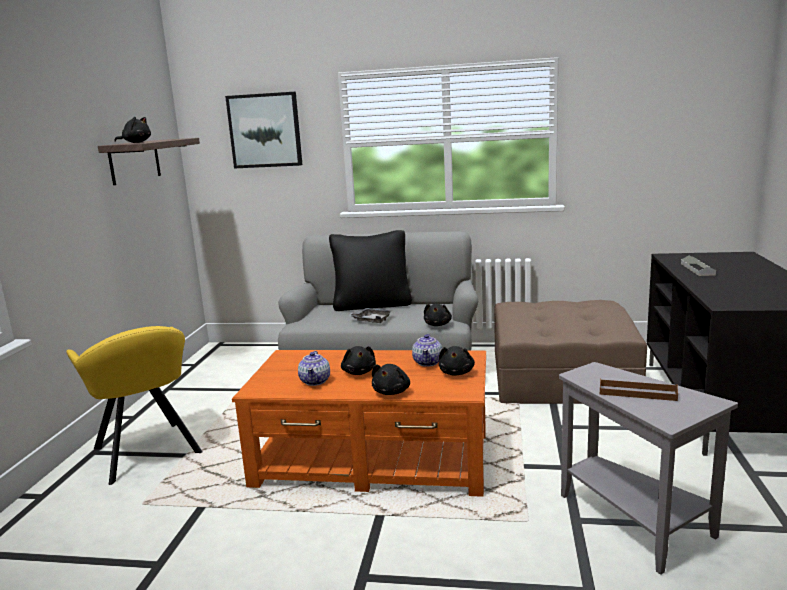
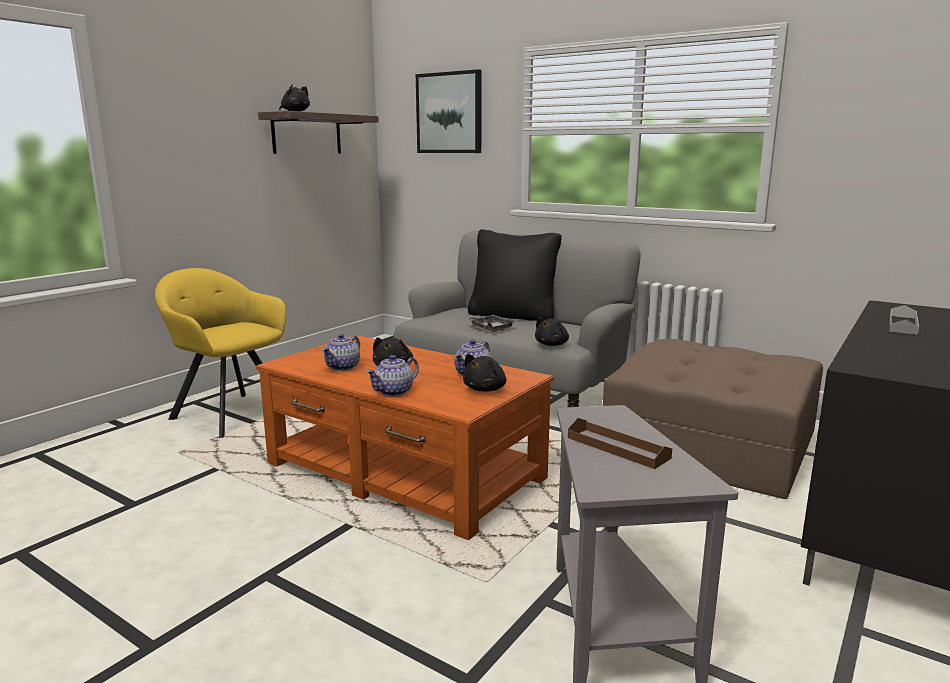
camera: 25 degrees right, 0 degrees up
yellow armchair [66,326,203,485] -> yellow armchair turned 135 degrees clockwise [155,268,286,438]
black plush toy [372,364,410,395] -> teapot [366,355,419,397]

